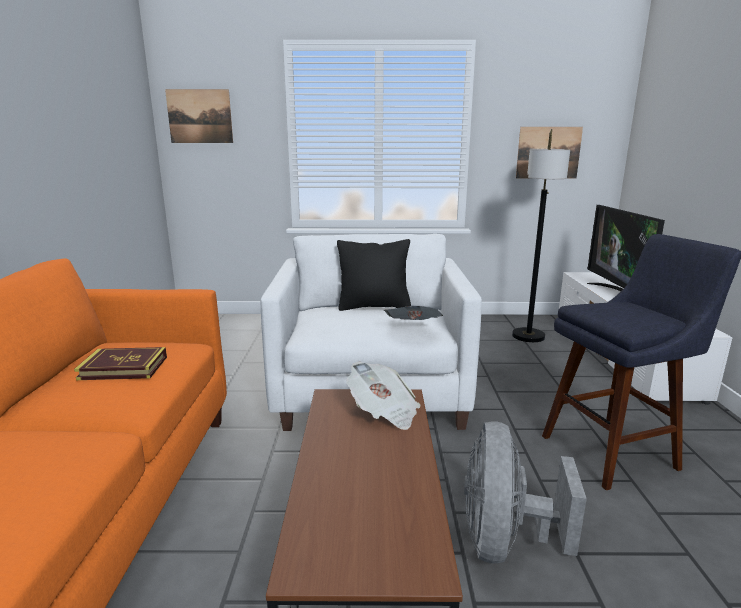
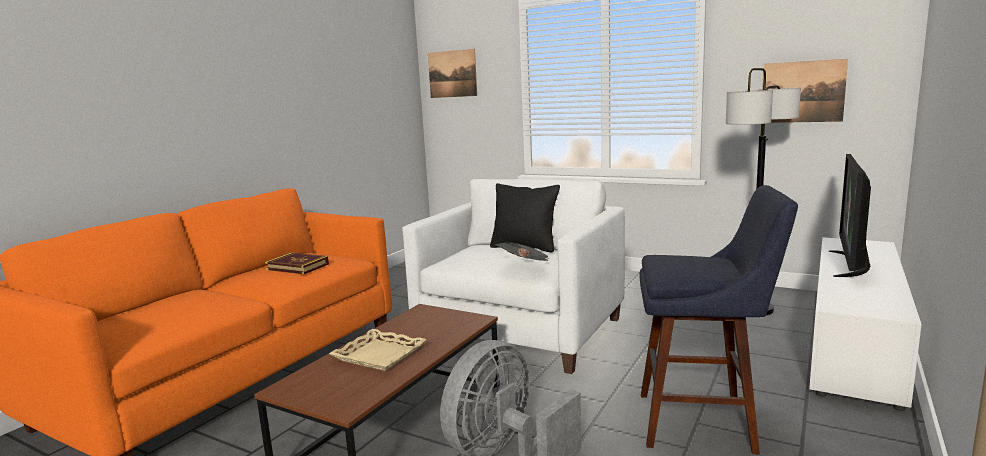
camera: 30 degrees right, 5 degrees down
newspaper [346,362,420,430] -> none
none -> beige tray [329,329,427,371]

